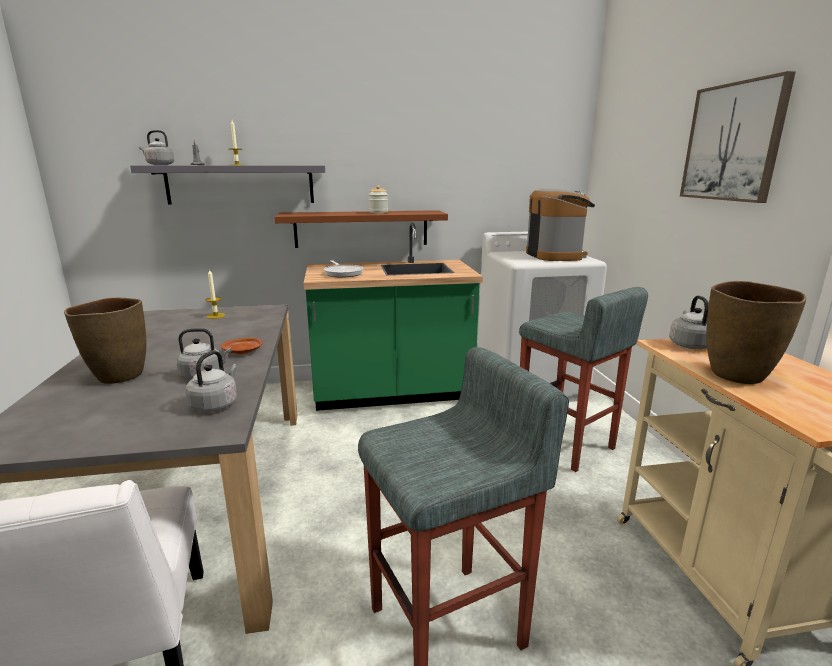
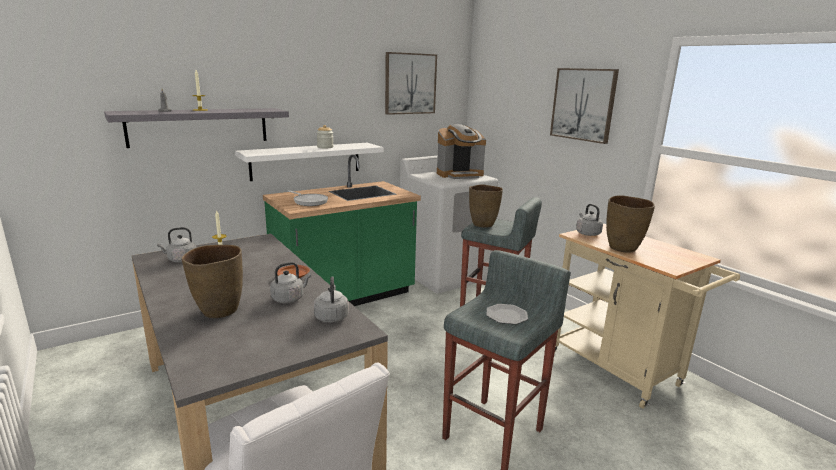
camera: 25 degrees left, 0 degrees up
grey kettle [139,130,174,165] -> grey kettle moved to [157,227,196,262]
brown shelf [275,210,448,248] -> white shelf [235,143,383,181]
coffee machine [526,189,595,261] -> coffee machine turned 105 degrees clockwise [437,124,486,179]
none -> picture [385,52,437,115]
none -> brown vase [469,185,503,228]
none -> plate [487,304,528,325]

